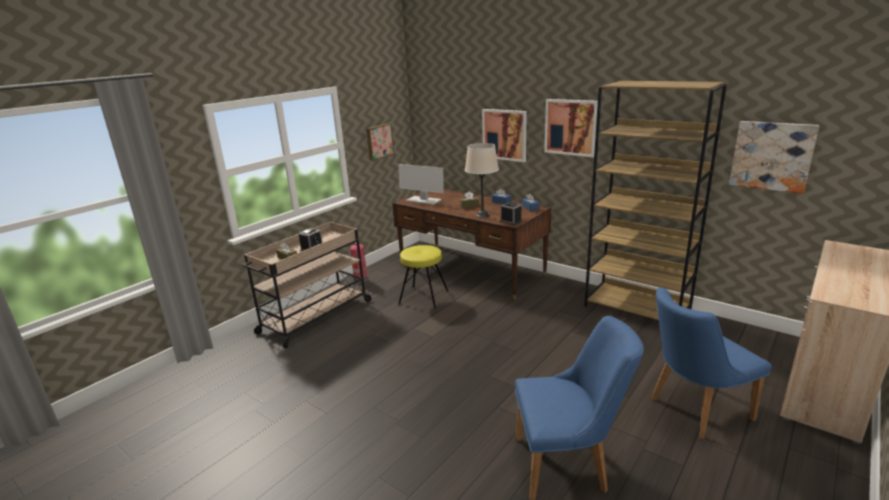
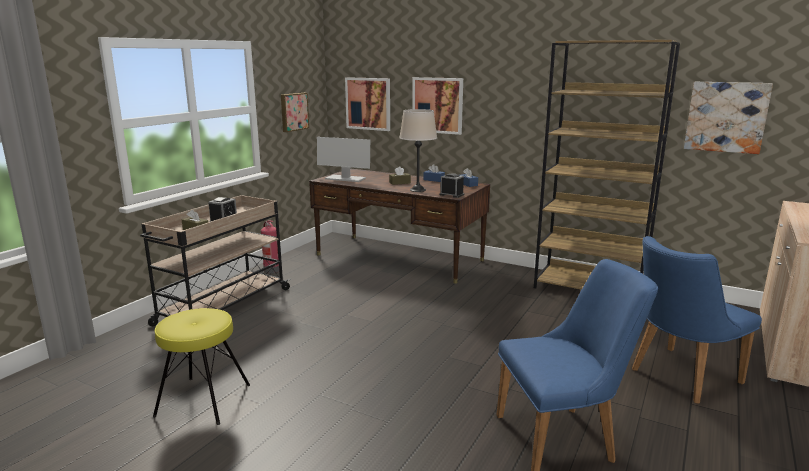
camera: 10 degrees left, 5 degrees down
yellow stool [398,245,448,309] -> yellow stool moved to [153,308,250,425]
picture [544,99,598,157] -> picture moved to [345,77,390,131]

